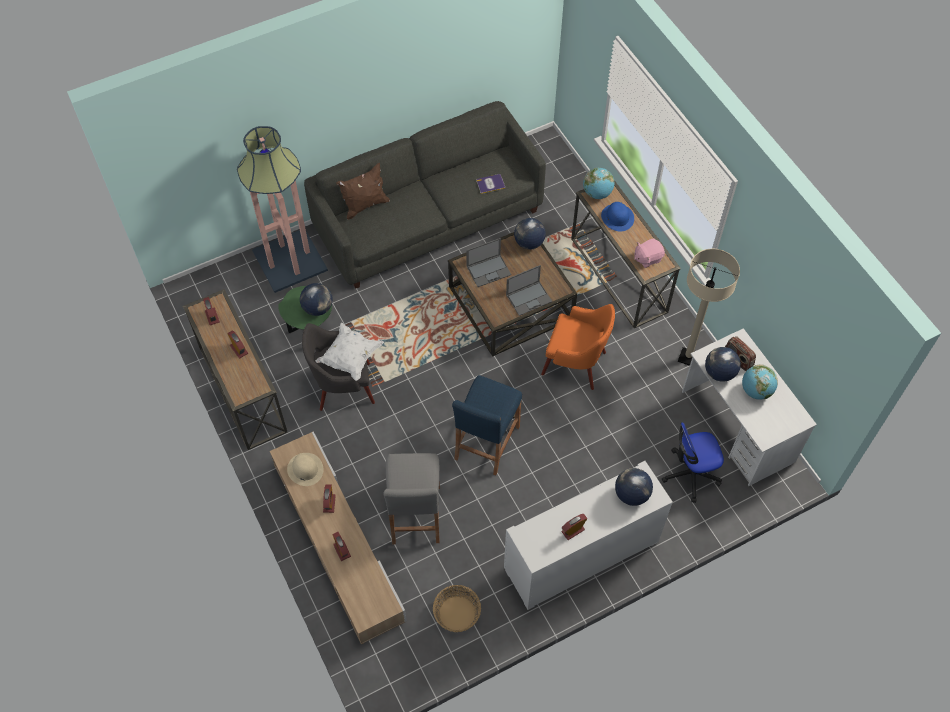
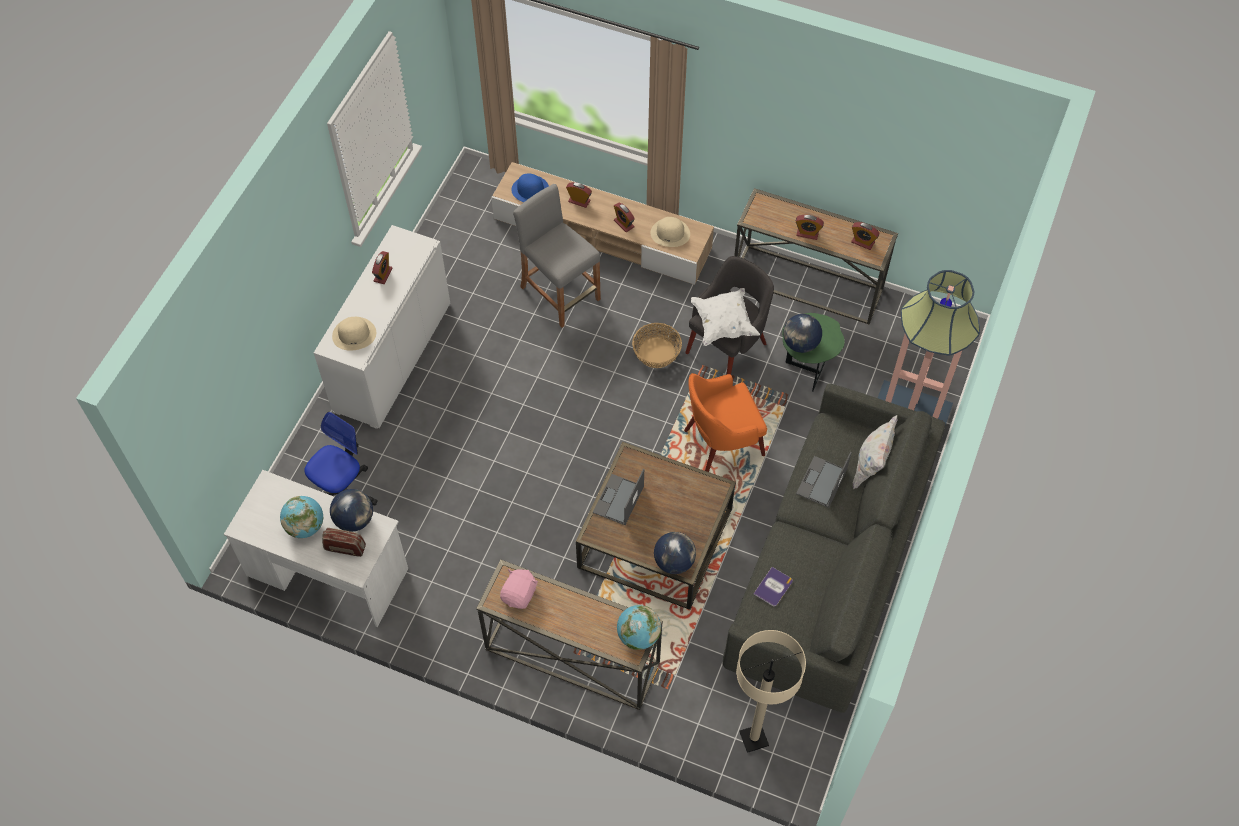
camera: 140 degrees right, 0 degrees up
brown pillow [336,163,390,220] -> white pillow [853,415,897,489]
basket [433,585,481,632] -> basket moved to [632,323,682,368]
blue stool [452,375,522,476] -> none
laptop [466,238,511,287] -> laptop moved to [796,452,852,508]
orange armchair [541,304,615,390] -> orange armchair moved to [684,373,767,472]
blue hat [601,202,634,231] -> blue hat moved to [512,173,549,202]
globe [615,468,653,506] -> beige hat [332,317,376,351]
beige floor lamp [678,249,740,366] -> beige floor lamp moved to [736,630,806,753]

